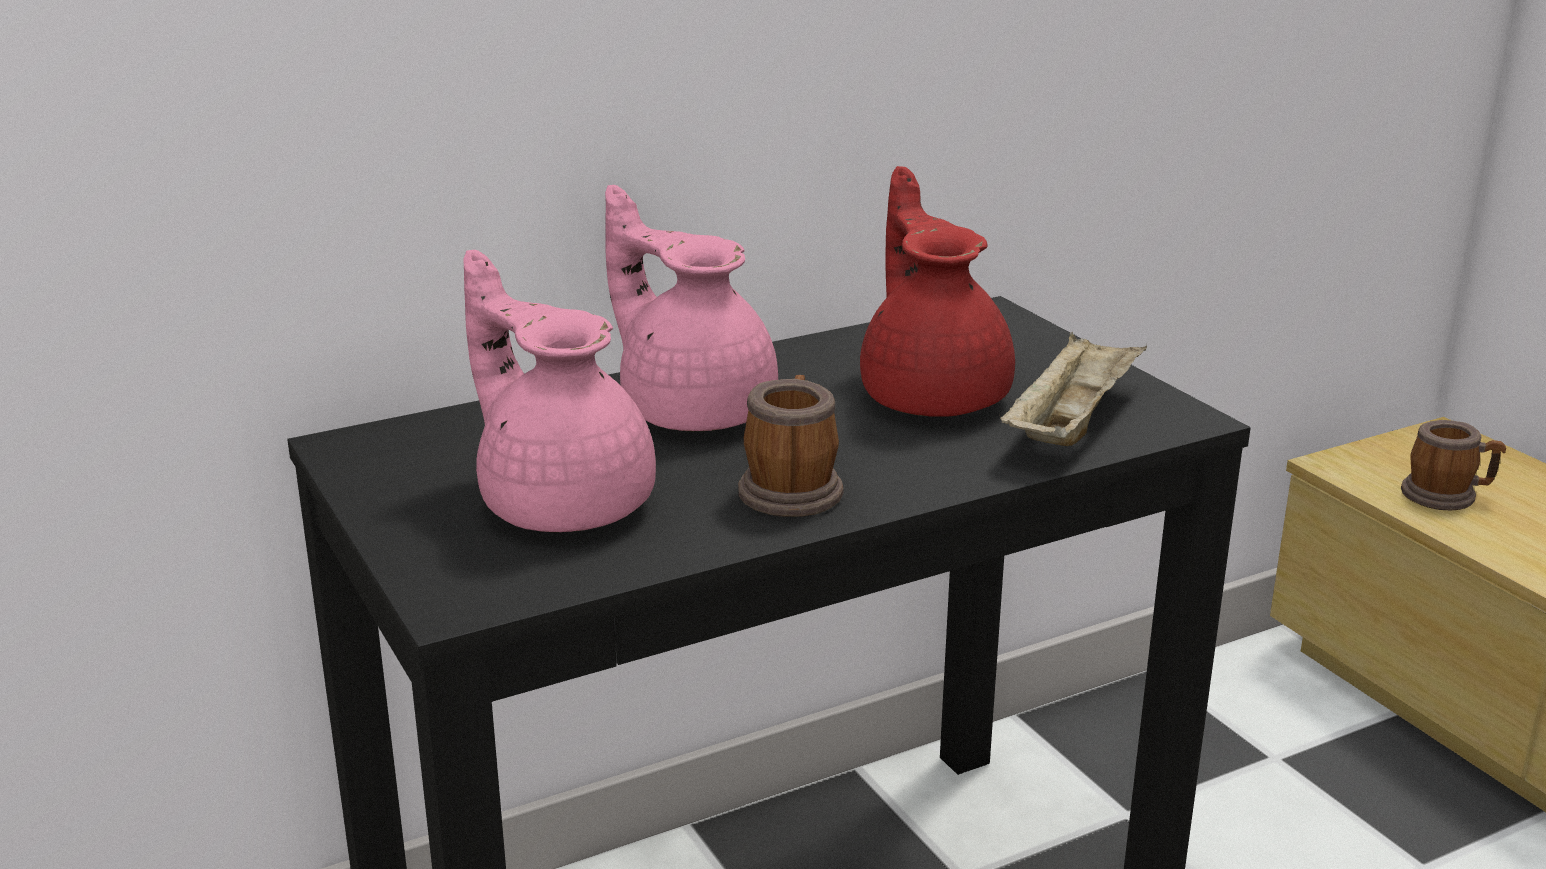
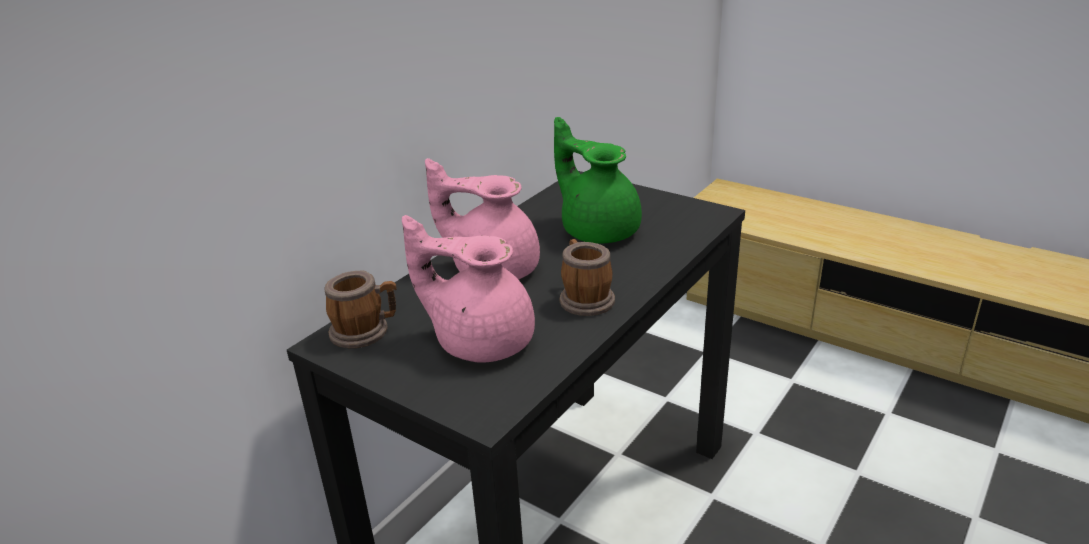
camera: 25 degrees left, 5 degrees up
red teapot [860,166,1015,417] -> green teapot [554,117,642,244]
beige tray [1000,332,1147,446] -> none
mug [1401,420,1506,510] -> mug moved to [324,271,397,349]

